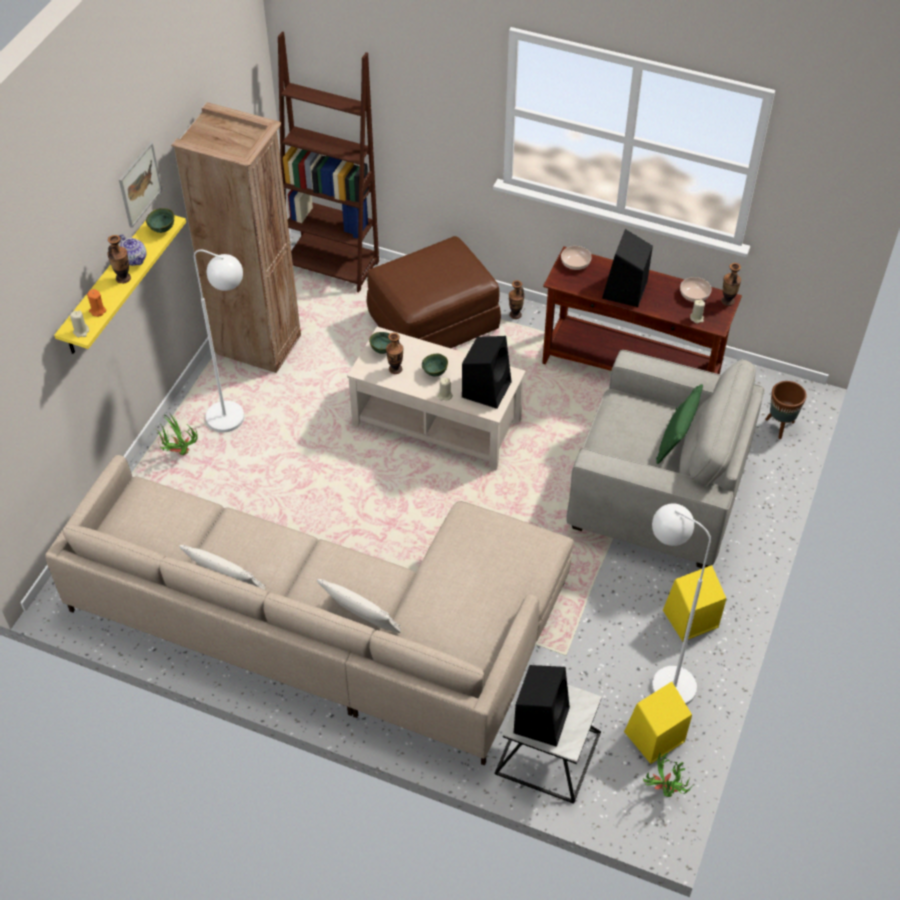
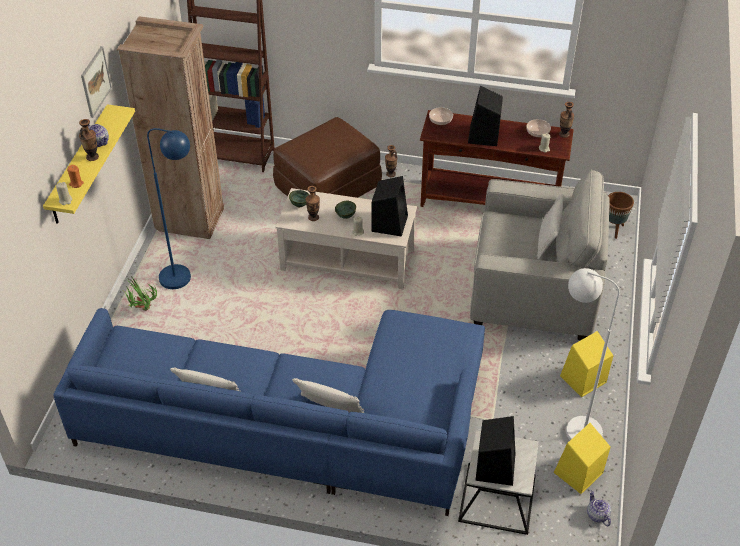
camera: 10 degrees left, 5 degrees down
beige sofa [45,455,574,765] -> blue sofa [54,308,485,516]
green bowl [146,208,174,233] -> none
white floor lamp [194,250,244,432] -> blue floor lamp [147,128,191,289]
potted plant [643,752,695,797] -> teapot [587,490,611,526]
green pillow [656,384,703,464] -> white pillow [536,194,564,260]

